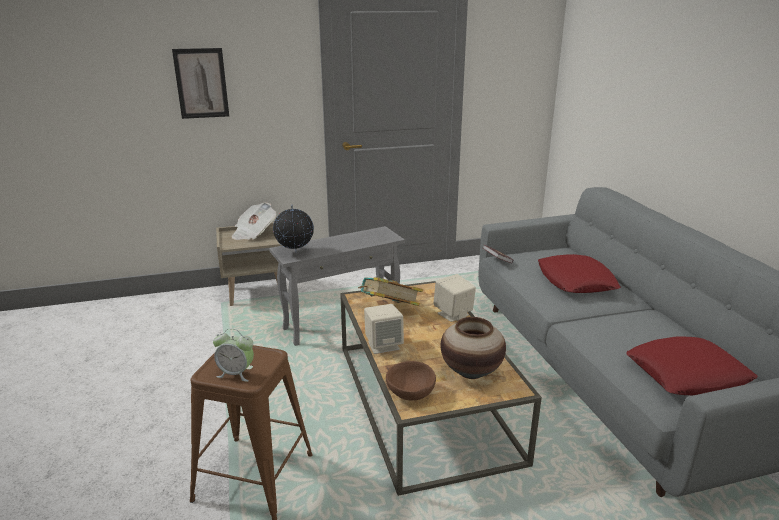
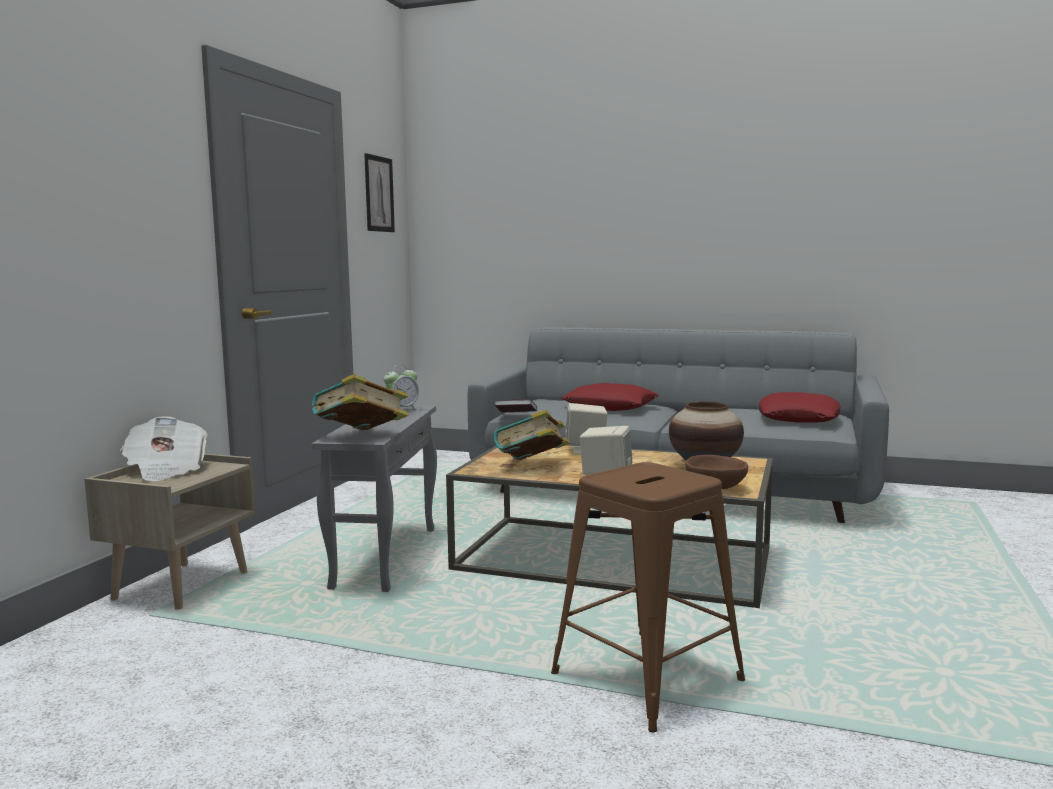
camera: 55 degrees left, 15 degrees down
picture [172,48,229,119] -> picture moved to [364,153,395,232]
alarm clock [213,329,254,382] -> alarm clock moved to [384,365,420,410]
globe [273,205,314,253] -> book [311,374,408,430]

